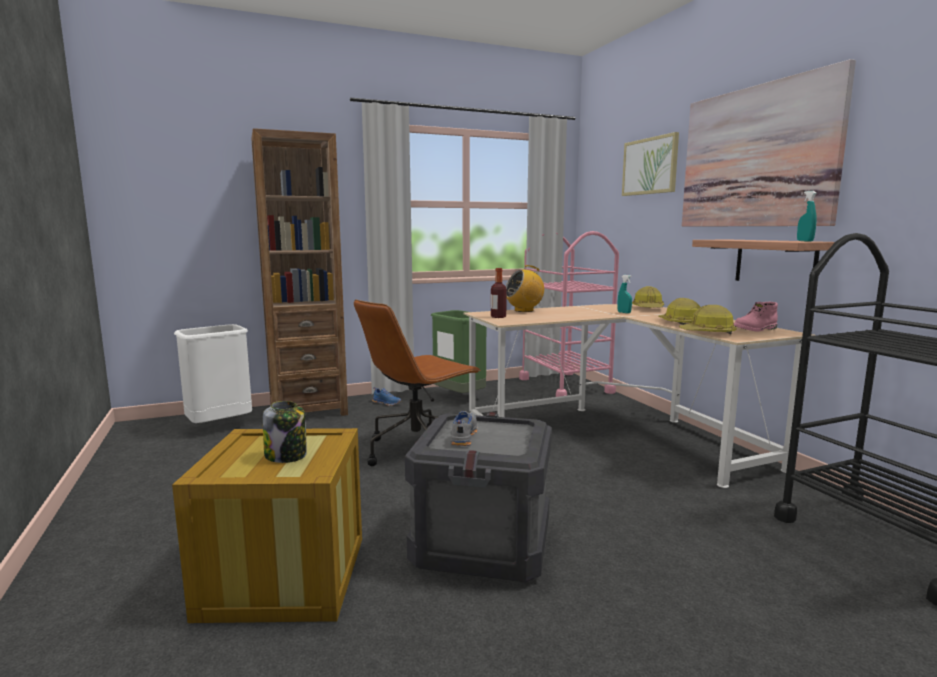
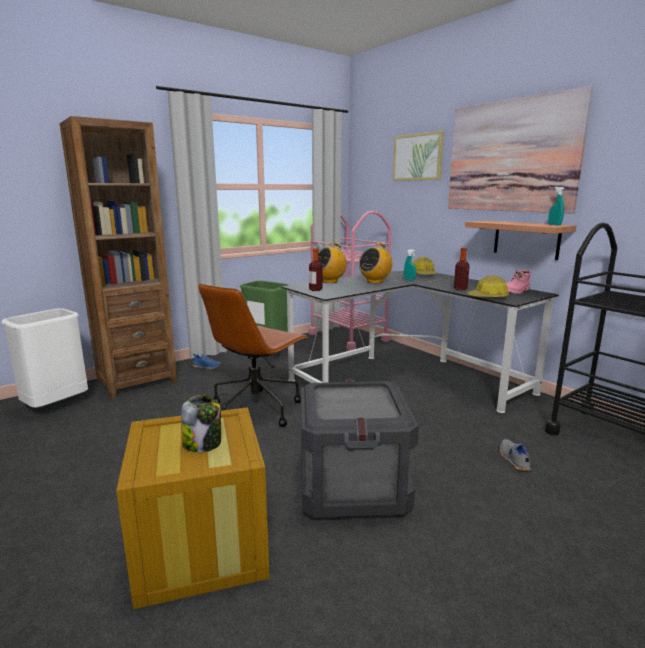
camera: 15 degrees left, 5 degrees up
grey shoe [451,411,478,446] -> grey shoe moved to [500,439,531,471]
beige desk [464,304,816,488] -> black desk [281,271,559,413]
hard hat [658,298,700,325] -> bottle [454,248,469,290]
none -> radio [359,243,392,283]

